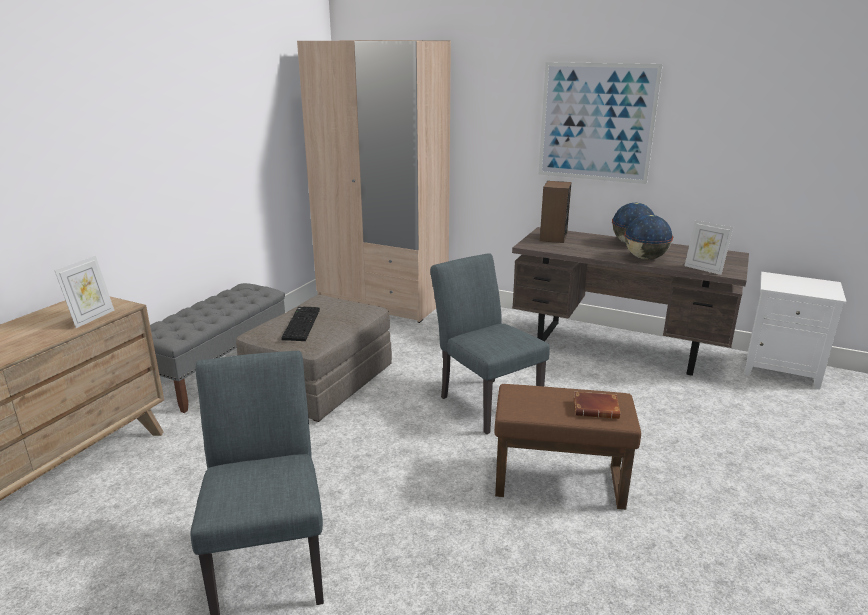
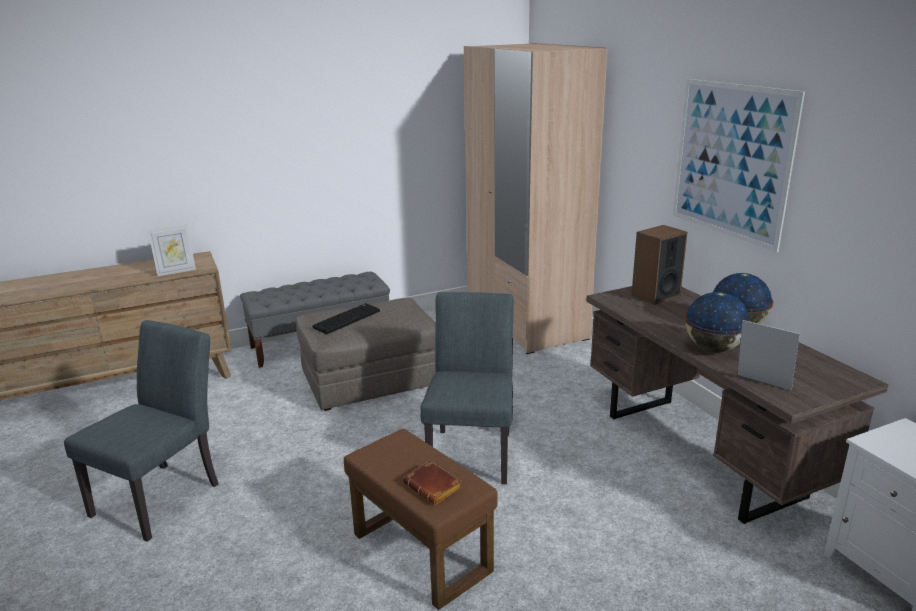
camera: 40 degrees right, 0 degrees up
picture frame [684,220,733,275] -> picture frame turned 135 degrees clockwise [738,320,800,390]

